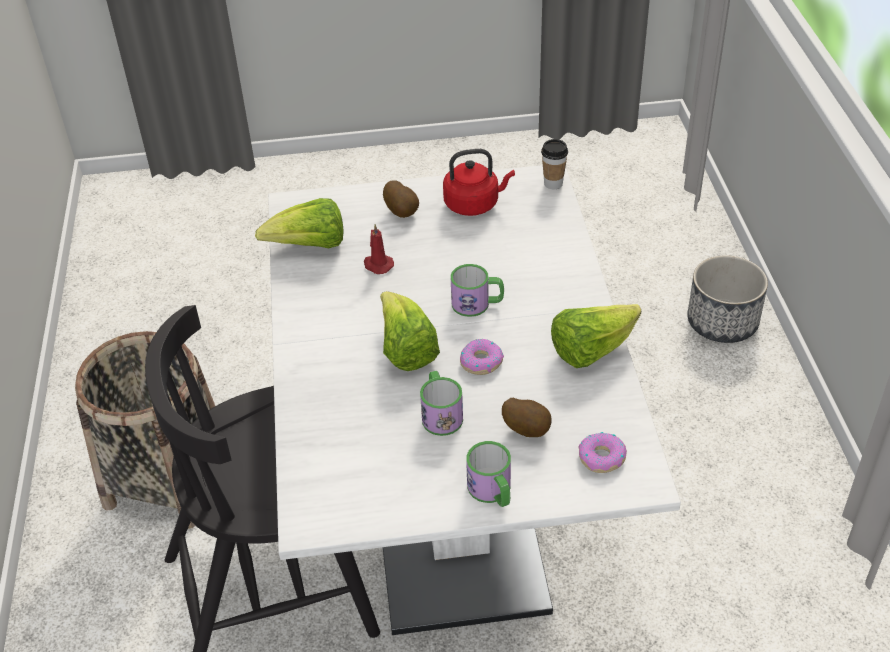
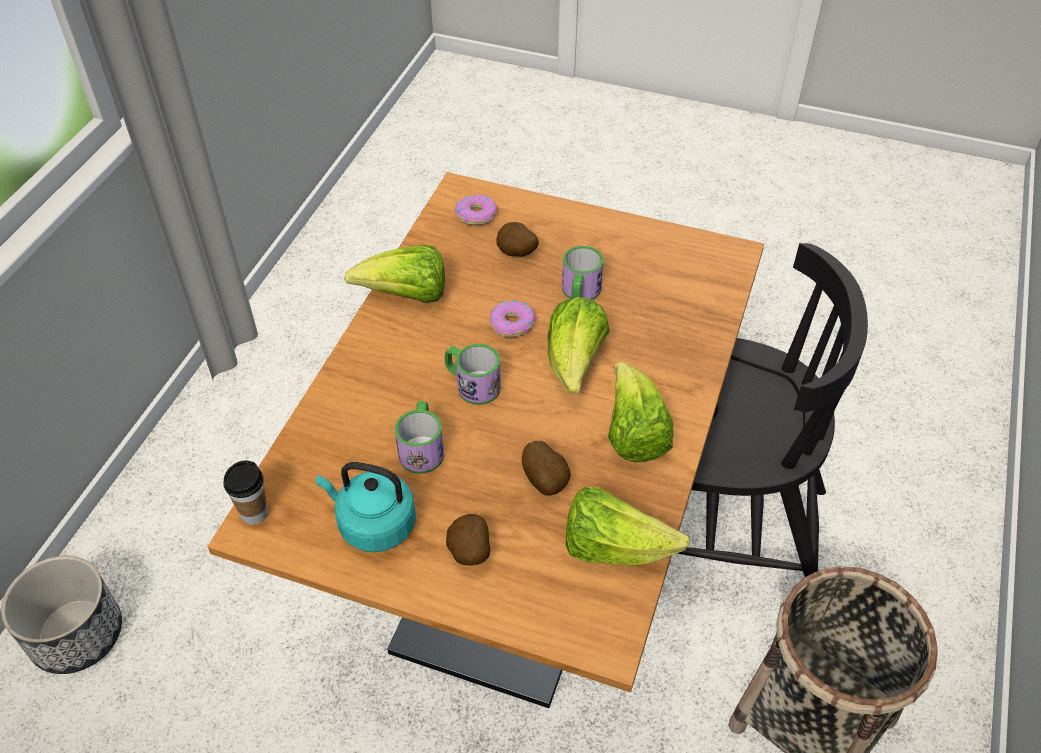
camera: 155 degrees left, 5 degrees up
white dining table [268,165,681,635] -> brown dining table [207,172,764,708]
red candle [364,224,394,274] -> potato [522,441,570,496]
red kettle [443,149,515,216] -> turquoise kettle [316,462,416,552]
mug [466,441,511,507] -> mug moved to [395,401,444,474]
none -> lettuce [608,362,673,462]

